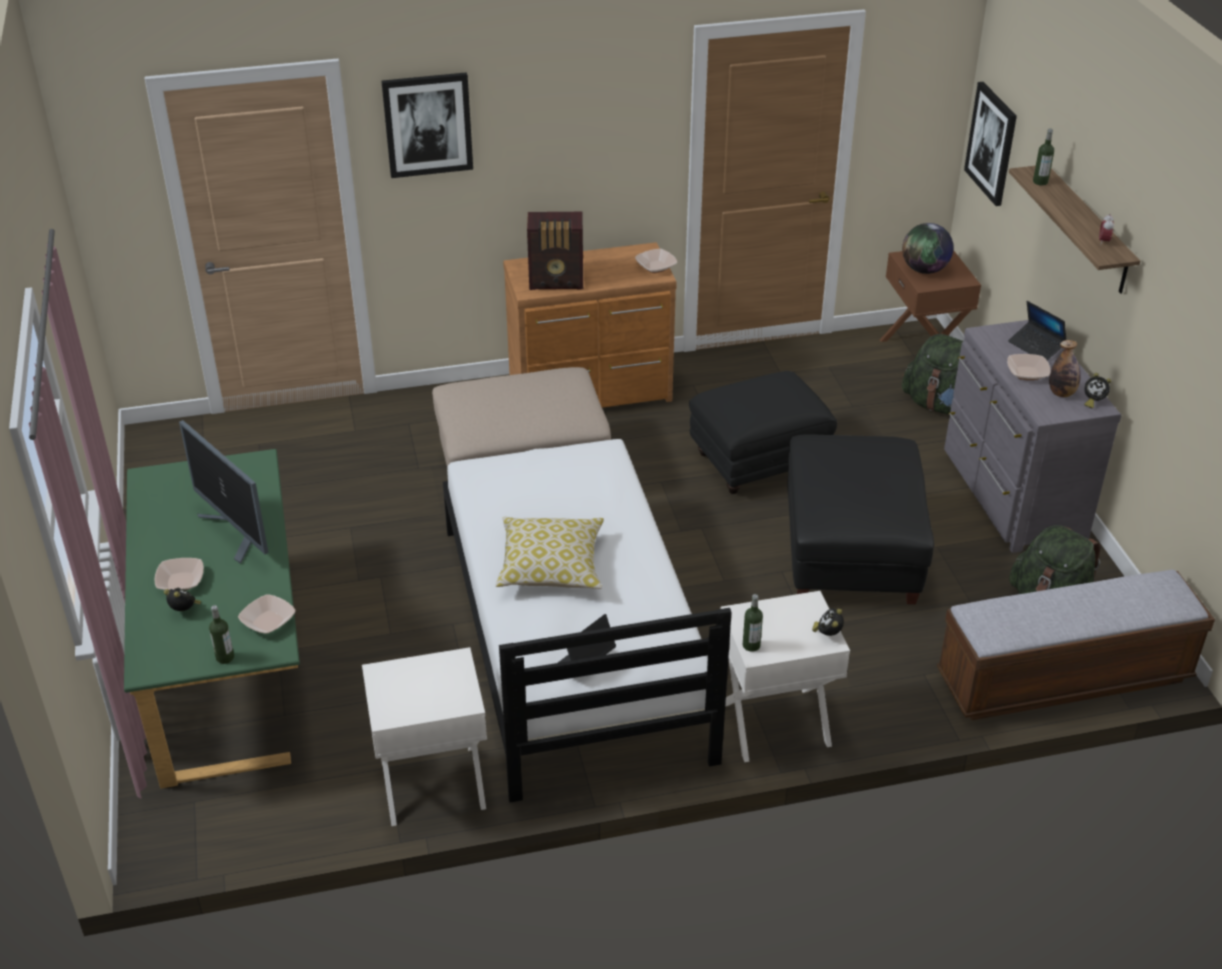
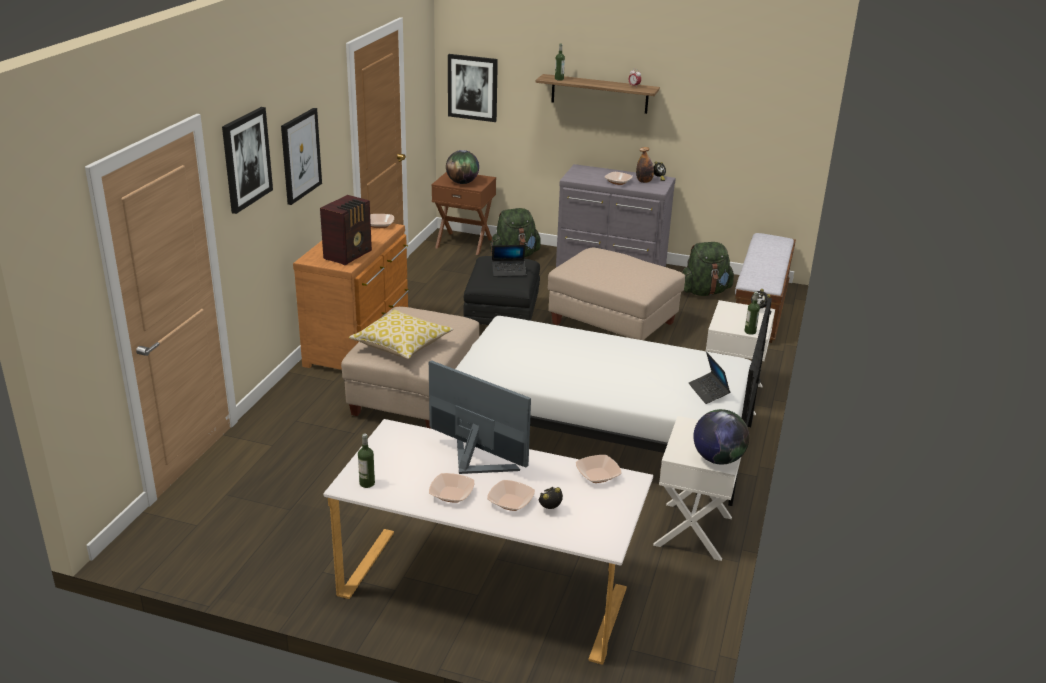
camera: 60 degrees left, 10 degrees down
green desk [124,449,300,788] -> white desk [323,419,653,665]
monitor [179,420,268,564] -> monitor turned 135 degrees counterclockwise [429,360,531,474]
bottle [209,605,234,664] -> bottle moved to [358,434,375,488]
pillow [496,517,604,589] -> pillow moved to [349,310,453,359]
black ottoman [787,434,934,604] -> beige ottoman [548,247,685,340]
laptop [1008,301,1066,361] -> laptop moved to [492,245,526,277]
none -> picture [281,108,322,205]
none -> bowl [429,473,475,503]
none -> globe [693,409,749,465]

